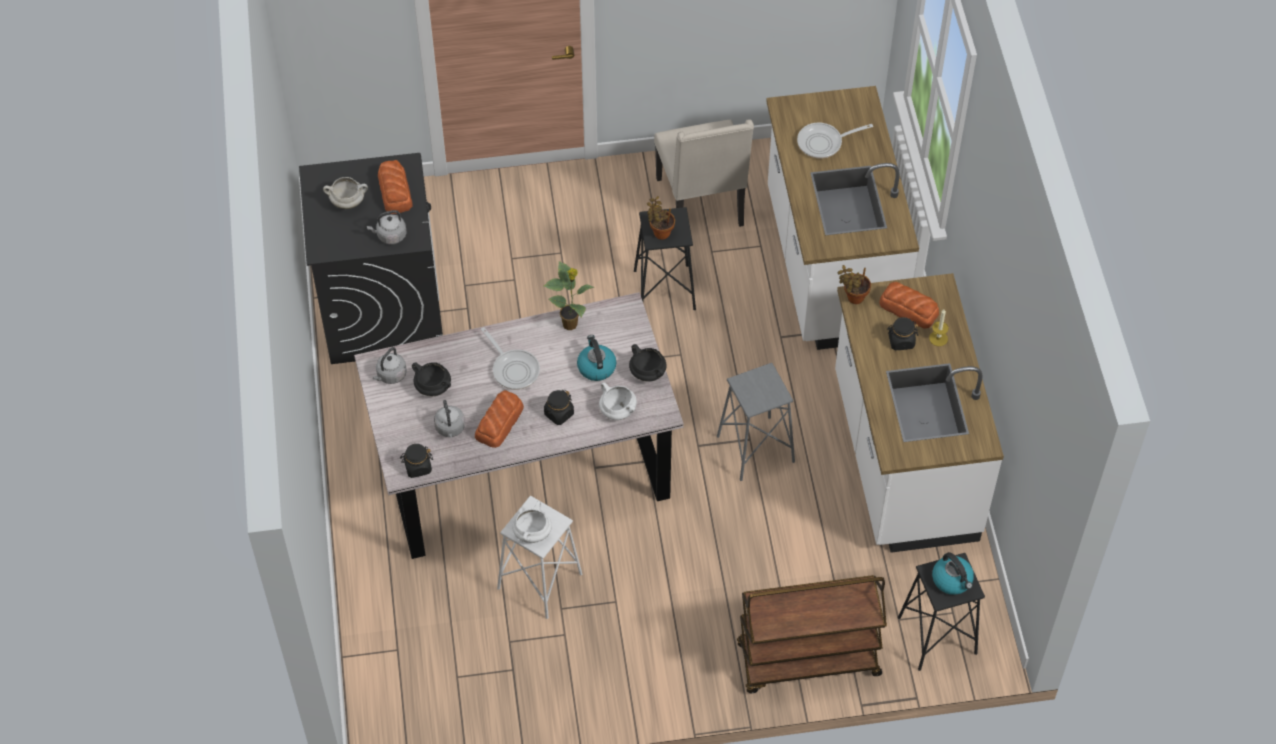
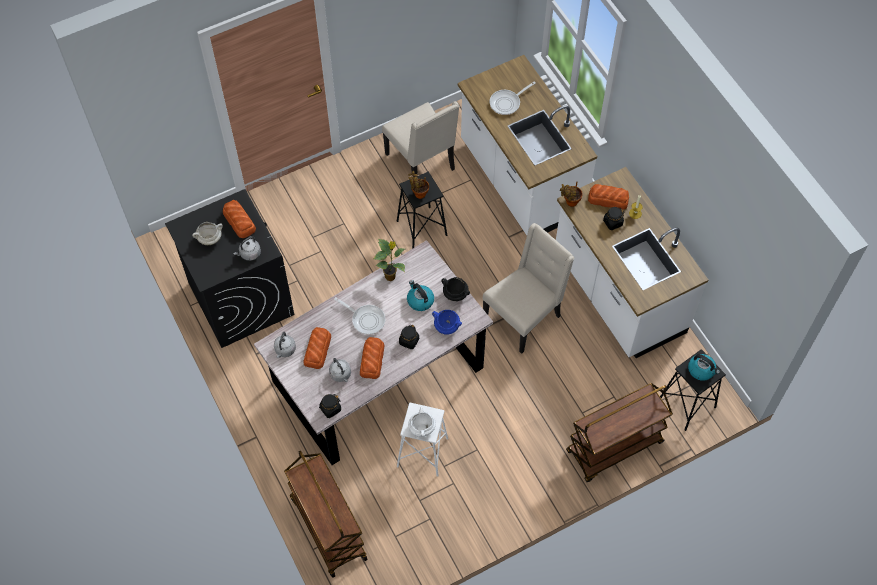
camera: 20 degrees left, 5 degrees up
black cooking pot [412,362,451,396] -> bread [303,327,331,369]
white cooking pot [599,382,637,420] -> blue cooking pot [432,310,462,335]
grey stool [717,363,795,481] -> beige chair [482,223,574,354]
none -> brown cart [284,450,368,578]

